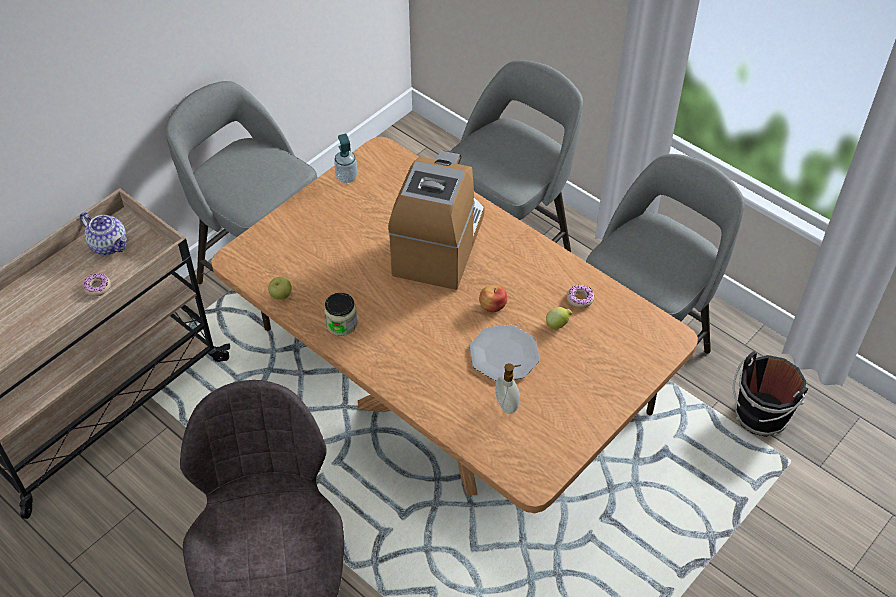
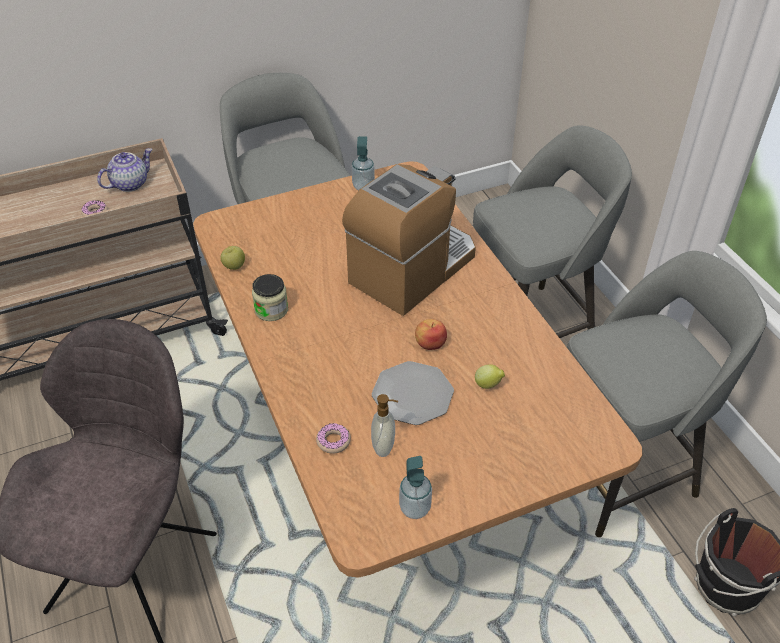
camera: 25 degrees right, 5 degrees down
teapot [80,212,127,255] -> teapot turned 105 degrees counterclockwise [97,148,152,192]
donut [567,285,594,308] -> donut moved to [316,423,351,454]
none -> soap dispenser [399,456,432,519]

